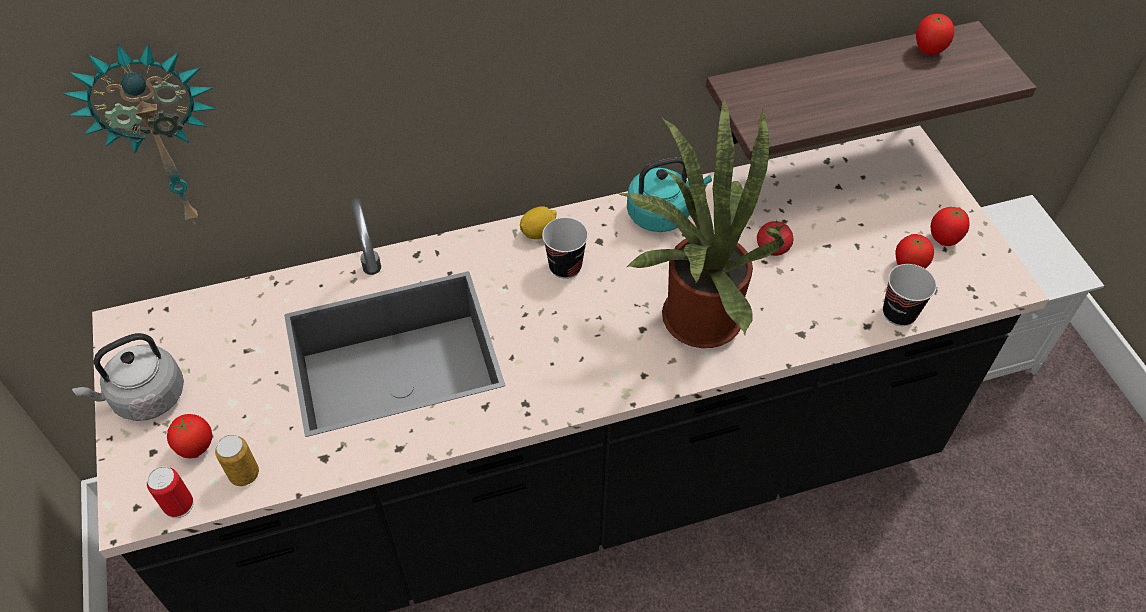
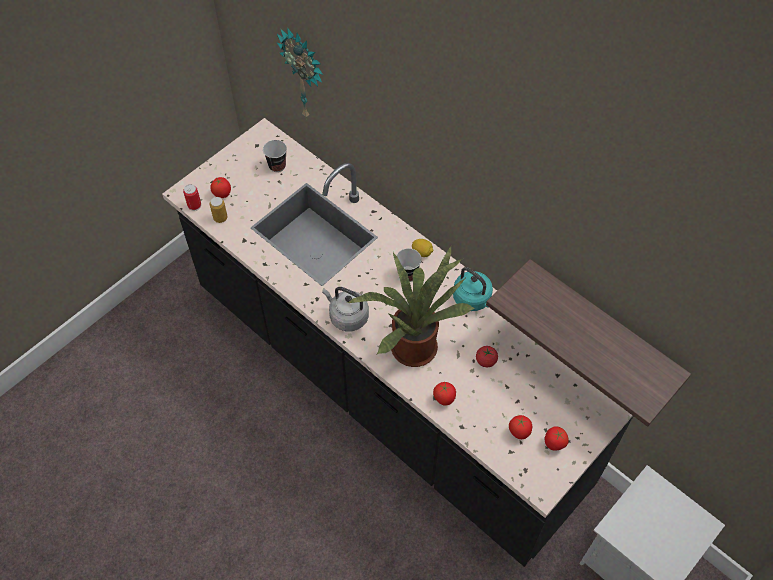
camera: 60 degrees right, 5 degrees up
grey kettle [72,333,184,421] -> grey kettle moved to [322,287,369,331]
cup [883,264,937,326] -> cup moved to [263,140,287,172]
tomato [916,14,955,55] -> tomato moved to [433,382,456,406]

